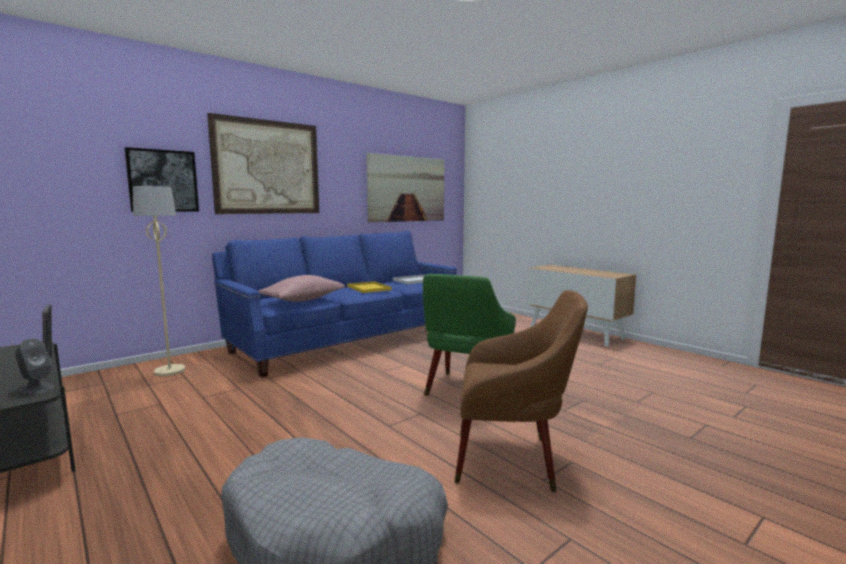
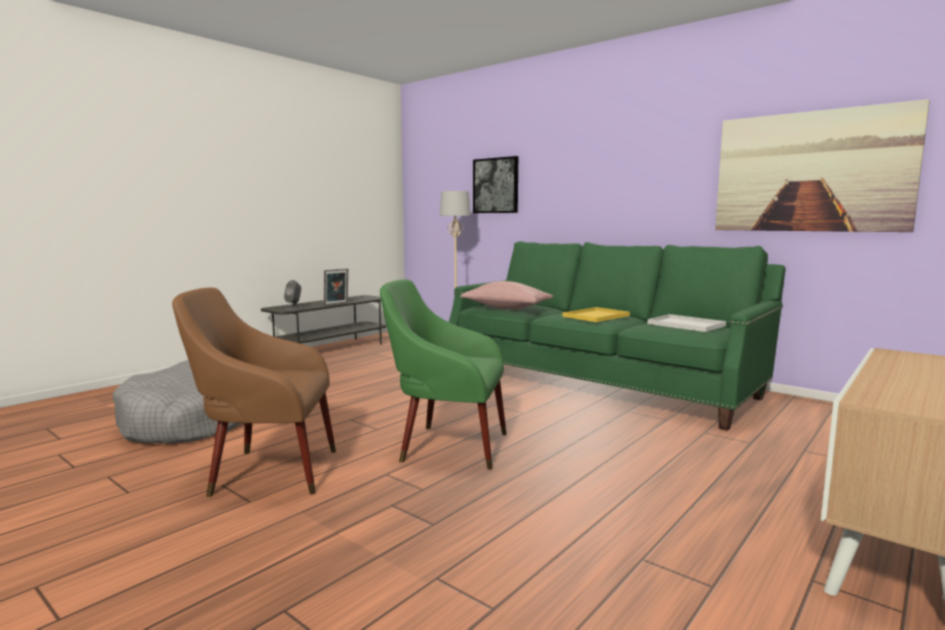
camera: 80 degrees right, 0 degrees up
picture [207,113,319,214] -> none
blue sofa [212,231,457,377] -> green sofa [449,241,786,431]
brown armchair [455,290,588,492] -> brown armchair turned 90 degrees clockwise [172,288,336,497]

